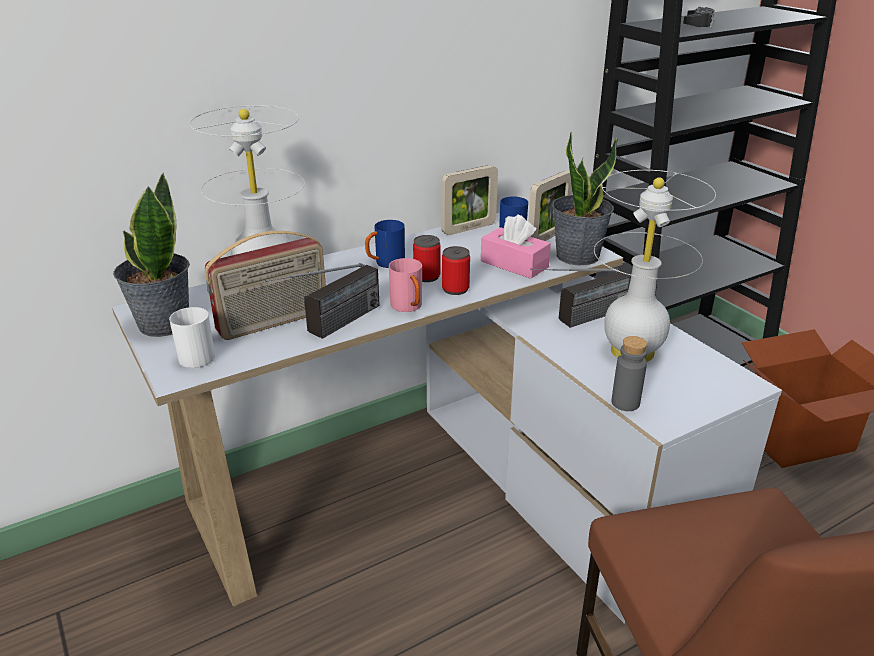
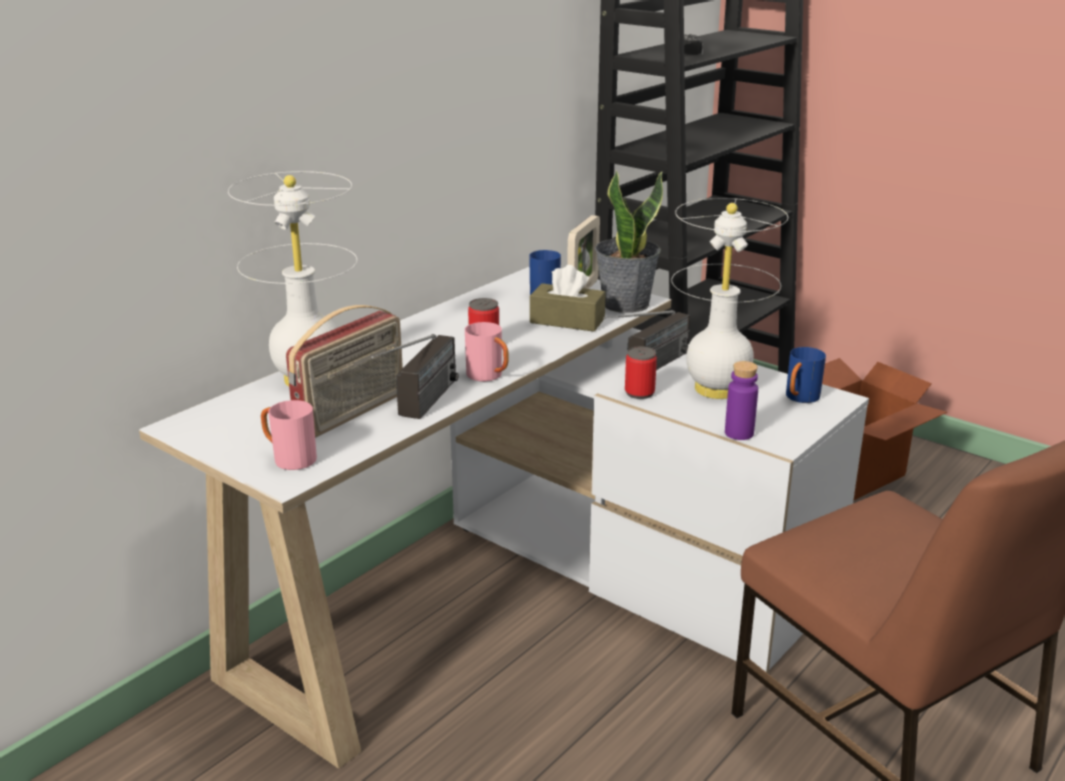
camera: 20 degrees left, 5 degrees down
potted plant [113,173,190,337] -> none
white mug [169,307,215,368] -> pink mug [261,400,317,470]
blue mug [365,220,405,268] -> blue mug moved to [786,347,826,403]
picture frame [441,165,498,235] -> none
can [442,246,470,295] -> can moved to [625,346,657,399]
pink tissue box [481,215,551,279] -> brown tissue box [530,265,606,332]
grey bottle [611,336,647,411] -> purple bottle [725,361,758,440]

